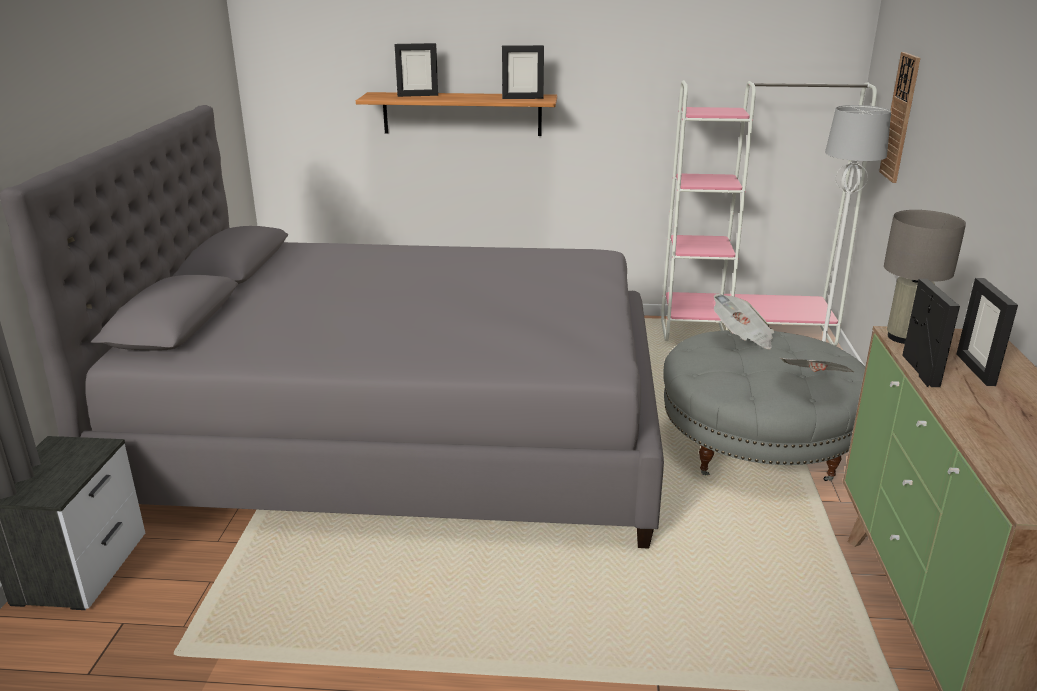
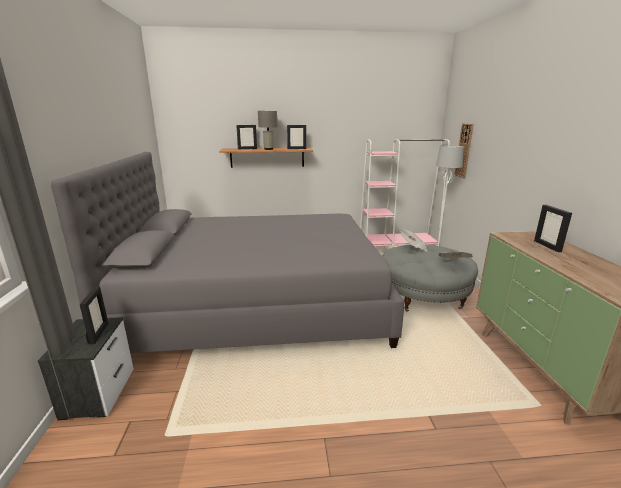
camera: 10 degrees left, 5 degrees down
grey table lamp [884,210,966,344] -> grey table lamp moved to [258,111,277,150]
picture frame [902,279,960,387] -> picture frame moved to [79,286,108,344]

